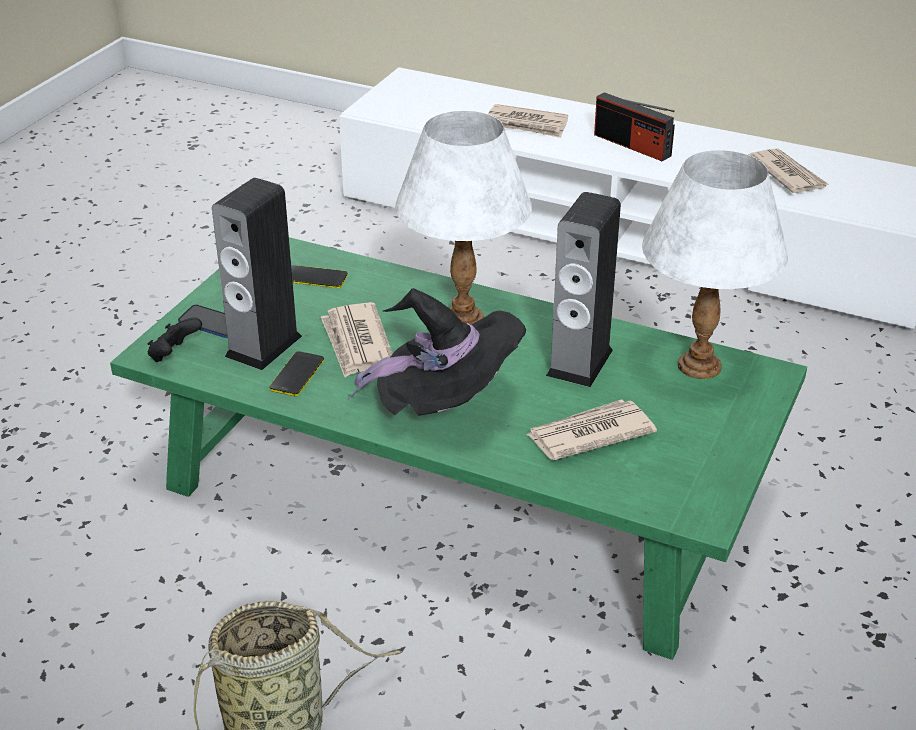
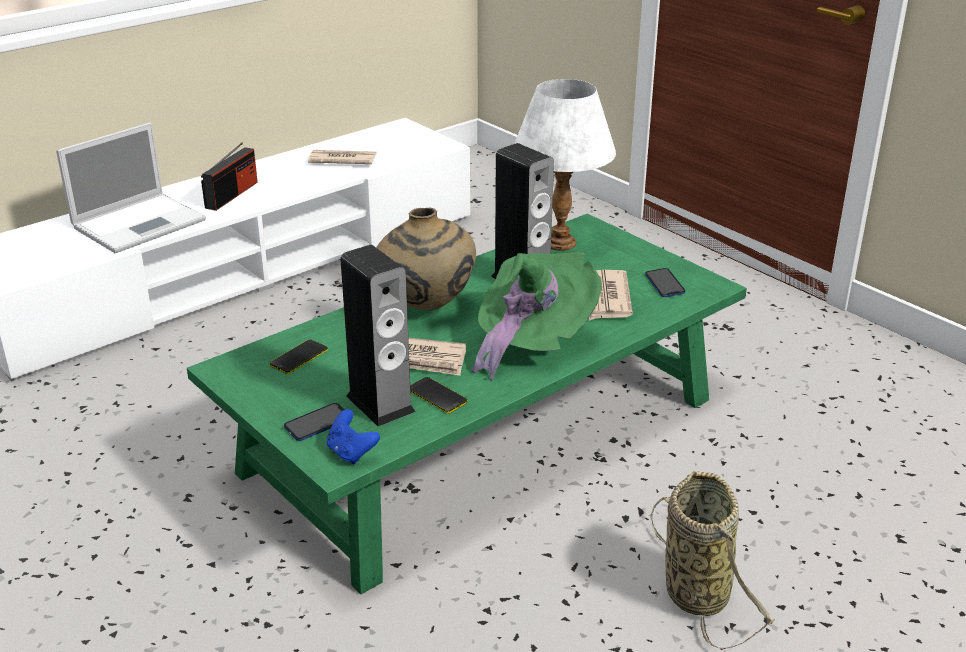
camera: 65 degrees left, 5 degrees down
black game controller [148,317,202,362] -> blue game controller [327,409,380,465]
black hat [348,288,526,416] -> green hat [471,252,602,380]
white table lamp [395,111,532,324] -> beige vase [376,208,476,311]
newspaper [488,104,568,138] -> laptop [56,123,206,253]
radio [594,92,675,161] -> radio turned 45 degrees counterclockwise [201,142,258,211]
none -> phone [645,268,685,297]

